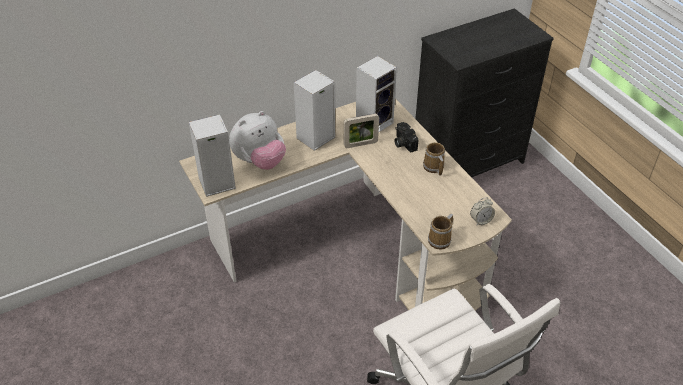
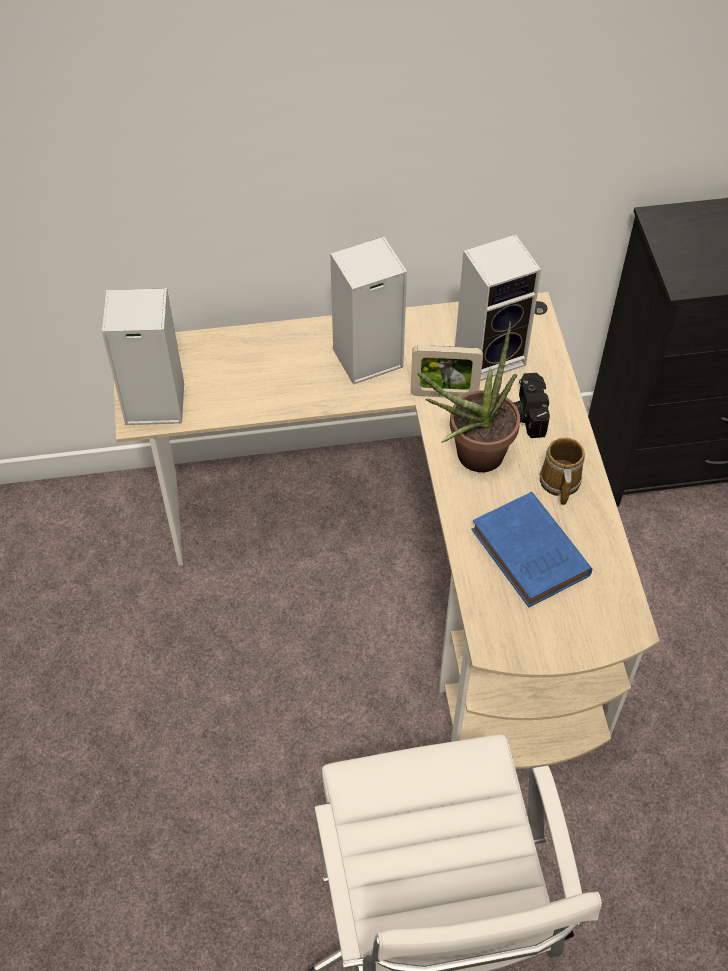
camera: 20 degrees right, 10 degrees up
plush toy [229,111,286,170] -> none
mug [428,214,453,250] -> none
alarm clock [470,198,495,226] -> none
none -> potted plant [417,321,520,472]
none -> blue book [471,492,592,607]

